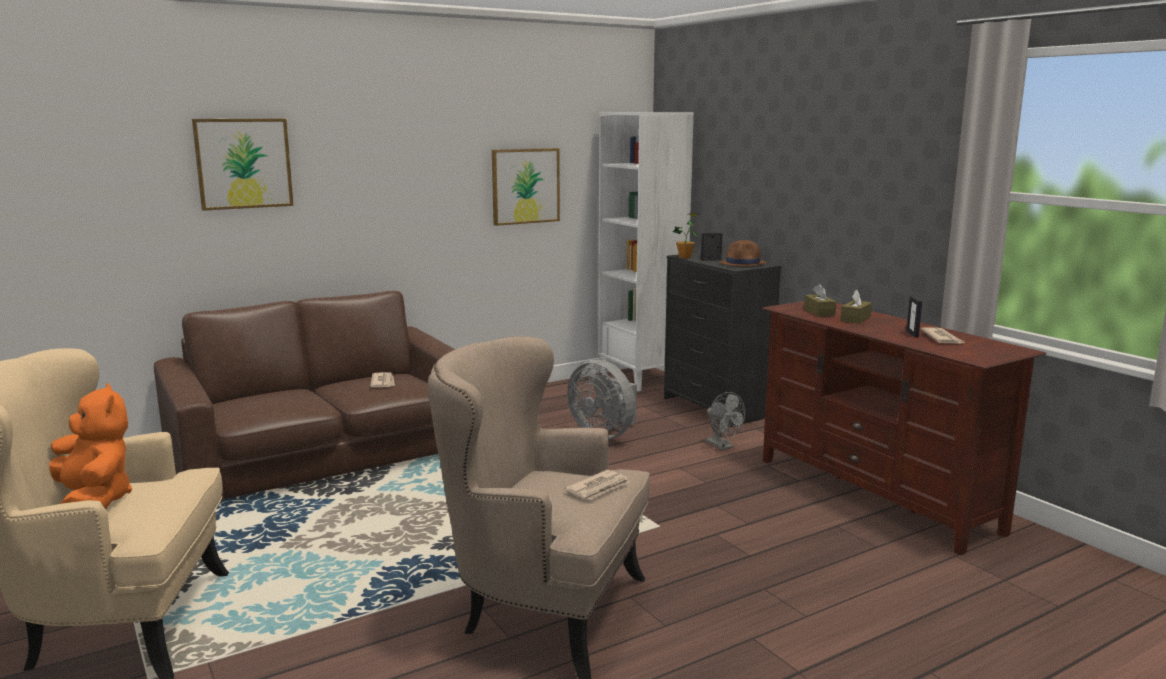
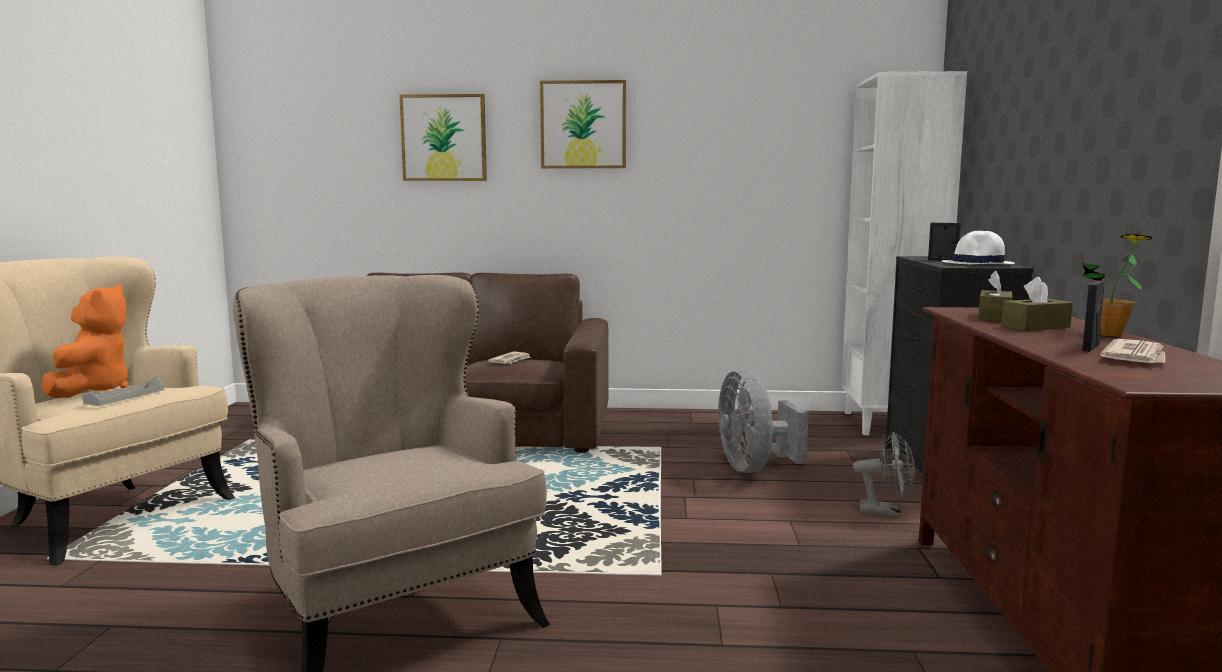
camera: 35 degrees right, 5 degrees down
picture [492,148,560,226] -> picture moved to [540,80,626,168]
newspaper [564,470,630,500] -> none
potted plant [673,213,699,258] -> potted plant moved to [1082,234,1152,336]
grey fan [706,392,745,450] -> grey fan turned 75 degrees counterclockwise [853,432,915,517]
brown hat [719,240,767,266] -> white hat [942,231,1015,264]
none -> grey tray [82,377,164,406]

